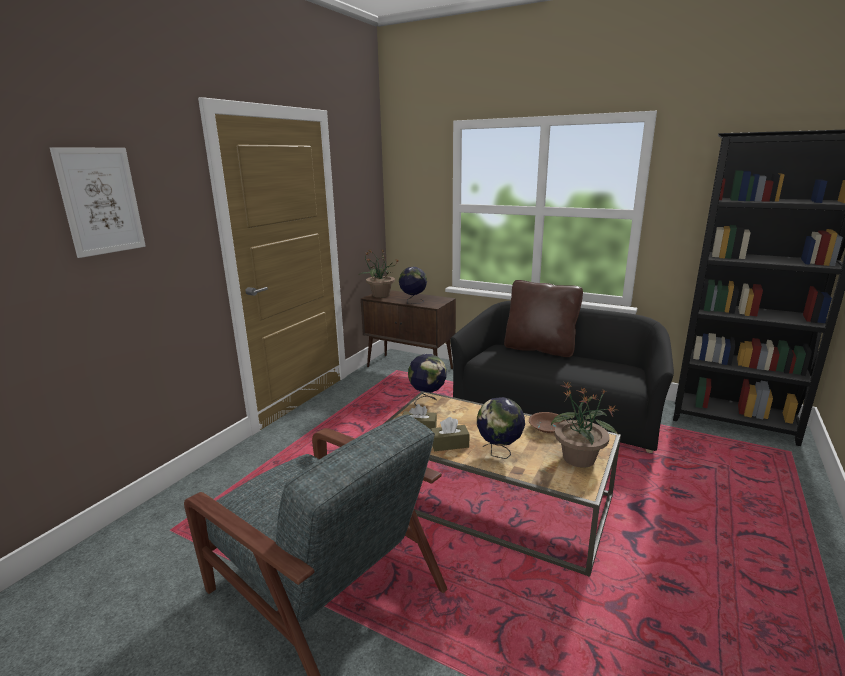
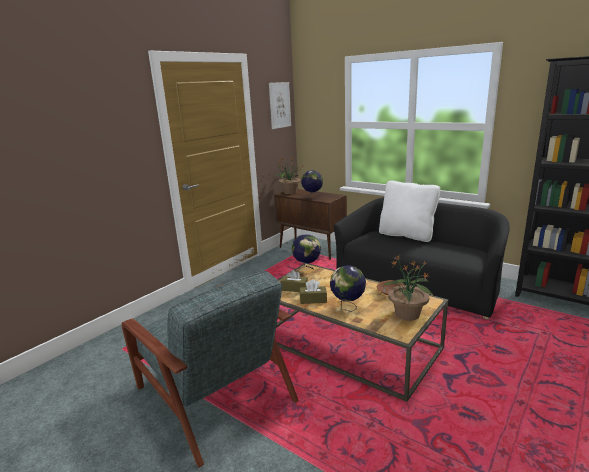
camera: 10 degrees right, 0 degrees up
picture [50,147,146,258] -> picture moved to [269,82,291,129]
brown pillow [504,280,583,357] -> white pillow [379,180,440,242]

